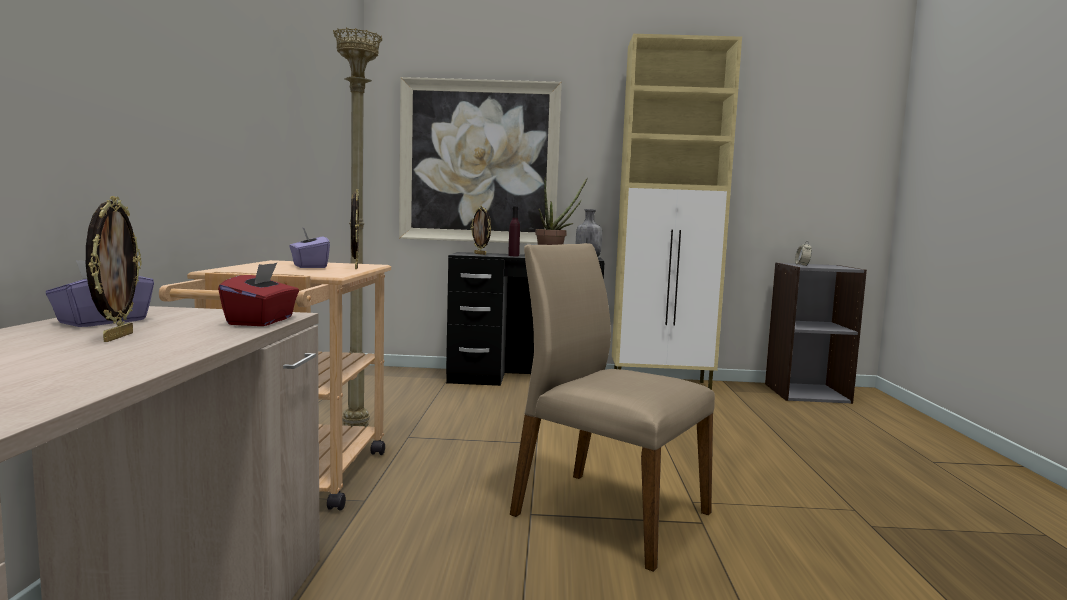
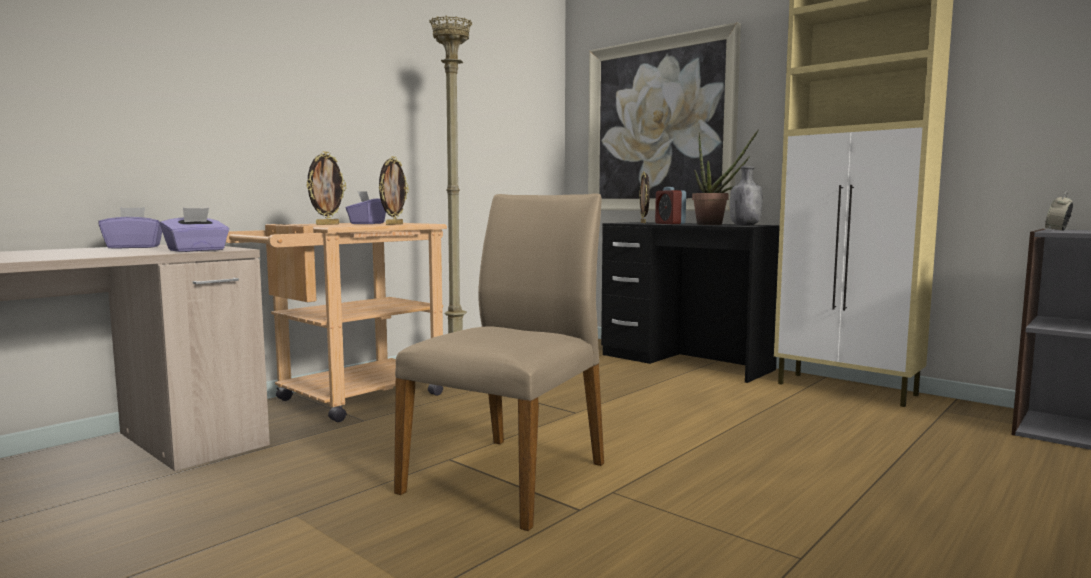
camera: 40 degrees right, 0 degrees up
picture frame [86,196,142,342] -> picture frame moved to [306,151,346,225]
red tissue box [218,263,299,326] -> purple tissue box [160,208,229,252]
purple bottle [508,207,520,256] -> alarm clock [655,187,686,224]
beige chair [510,243,715,572] -> beige chair turned 45 degrees clockwise [394,193,604,531]

